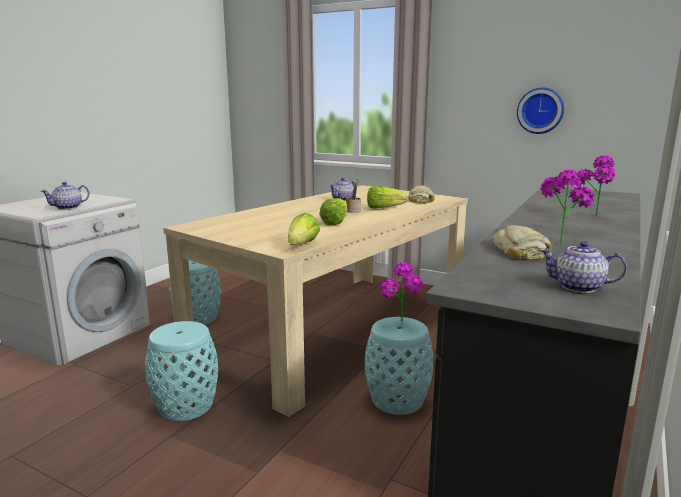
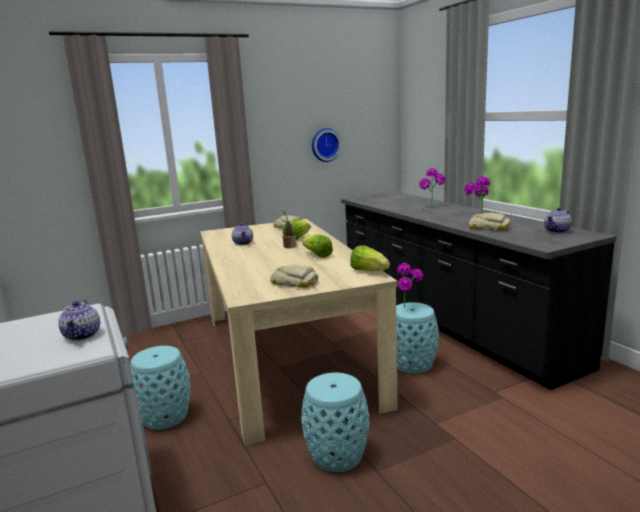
camera: 55 degrees left, 0 degrees up
none -> bread [270,265,318,288]

